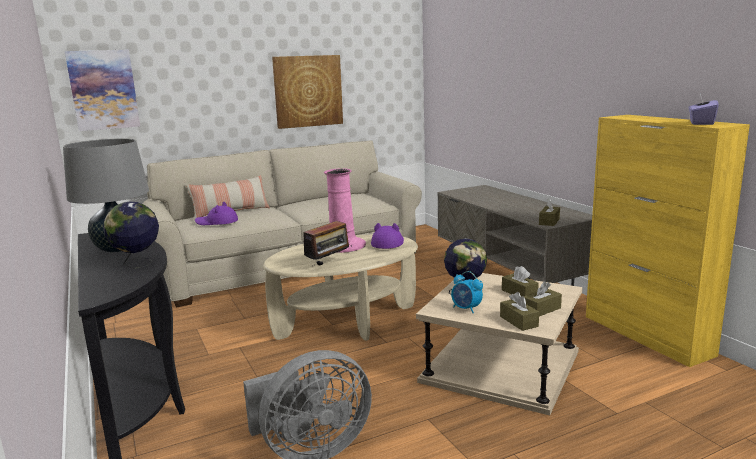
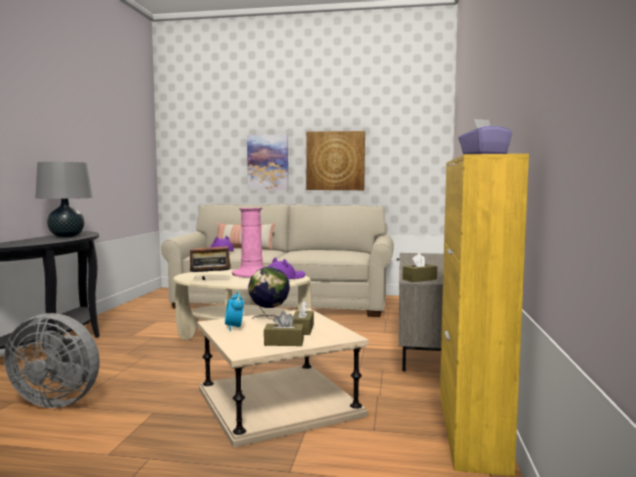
camera: 35 degrees right, 10 degrees down
picture [65,50,140,131] -> picture moved to [247,135,288,190]
globe [103,202,159,269] -> none
brown tissue box [500,292,539,331] -> none

